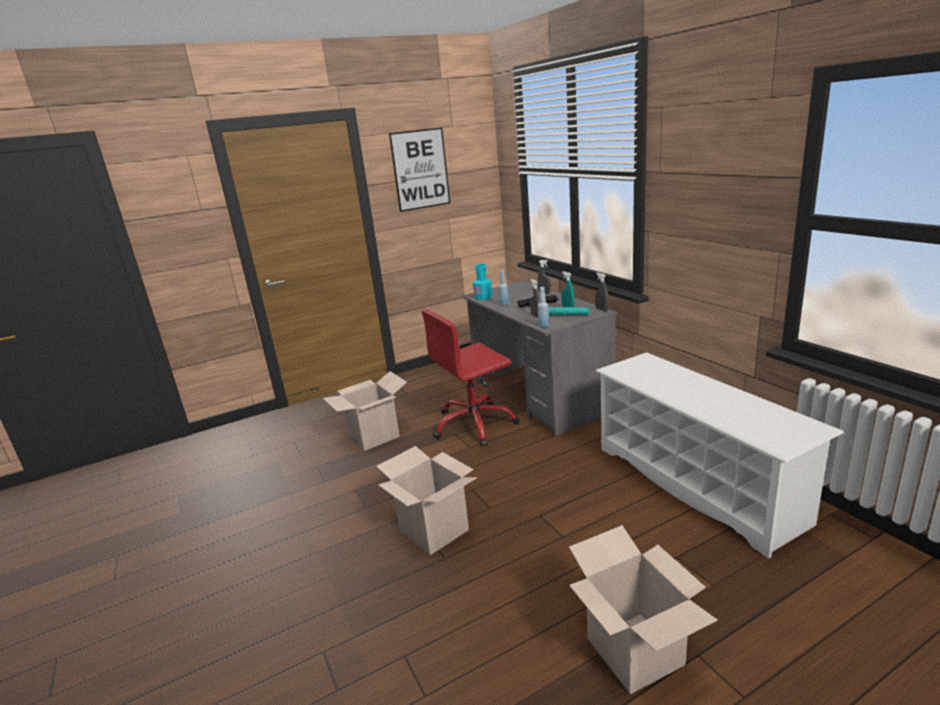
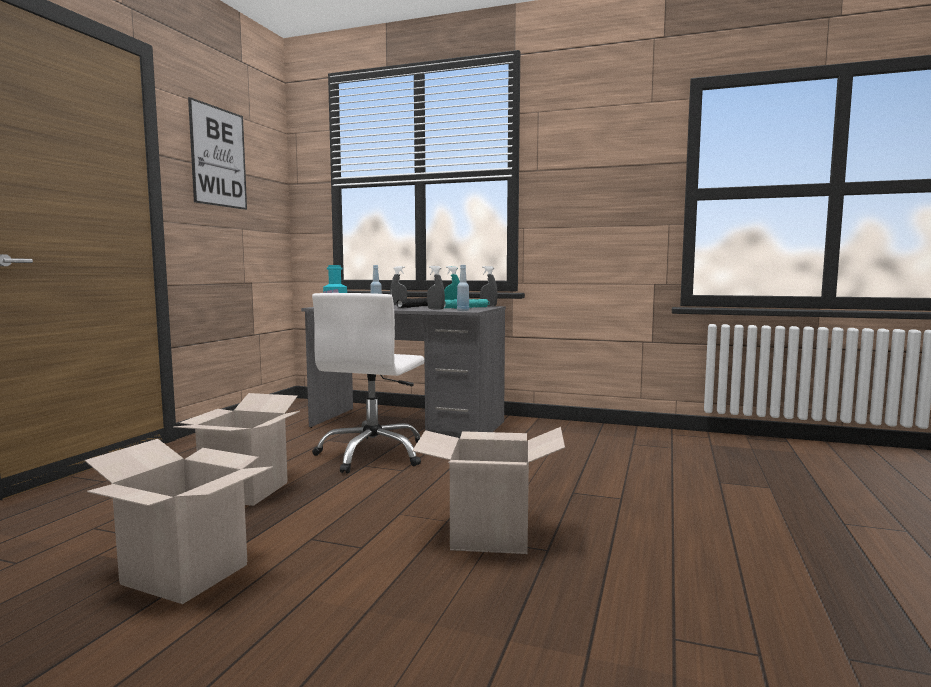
camera: 45 degrees left, 15 degrees down
red office chair [421,309,519,446] -> white office chair [312,293,425,473]
cardboard box [569,525,718,694] -> cardboard box moved to [85,439,274,604]
white shoe rack [596,352,844,559] -> none

